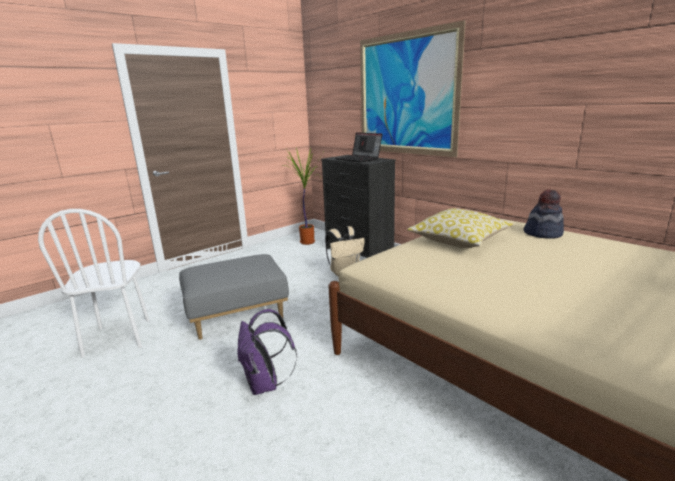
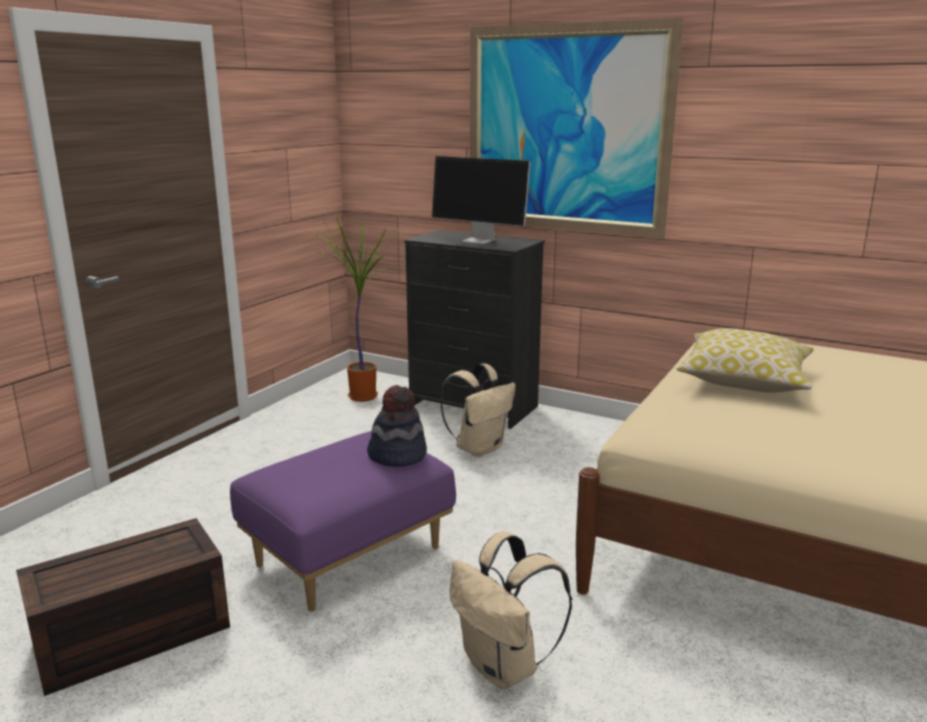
camera: 20 degrees left, 0 degrees up
white chair [38,209,149,357] -> brown storage box [16,518,230,696]
grey ottoman [179,254,289,340] -> purple ottoman [230,431,456,612]
purple backpack [238,309,297,395] -> beige backpack [449,531,572,689]
laptop [335,132,383,162] -> monitor [432,156,531,244]
hat [524,189,564,239] -> hat moved to [367,385,427,467]

